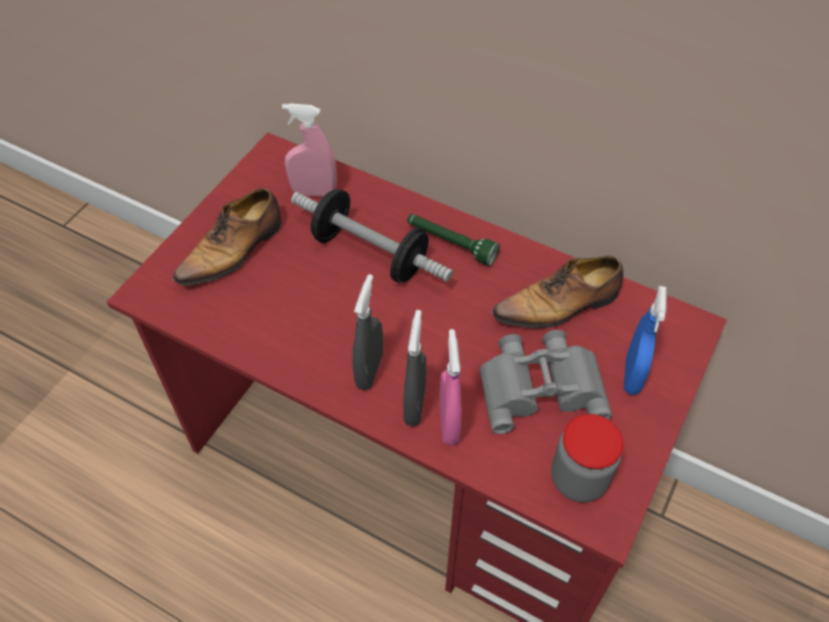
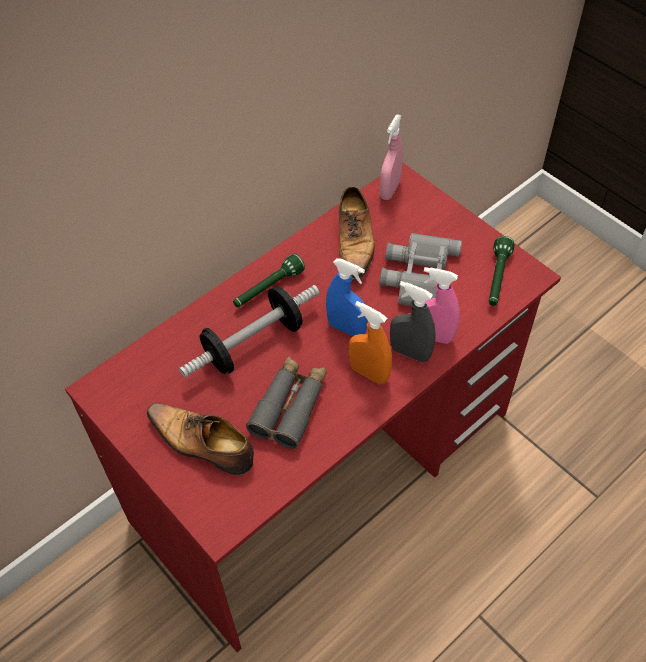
camera: 70 degrees left, 0 degrees up
shoe [173,189,282,291] -> shoe turned 150 degrees clockwise [147,403,254,475]
pink spray bottle [282,103,337,197] -> pink spray bottle moved to [380,114,403,200]
grey spray bottle [352,274,383,390] -> orange spray bottle [349,301,392,385]
jar [551,414,624,502] -> green flashlight [489,236,515,306]
blue spray bottle [624,286,667,395] -> blue spray bottle moved to [326,258,368,336]
none -> grey binoculars [246,356,327,449]

